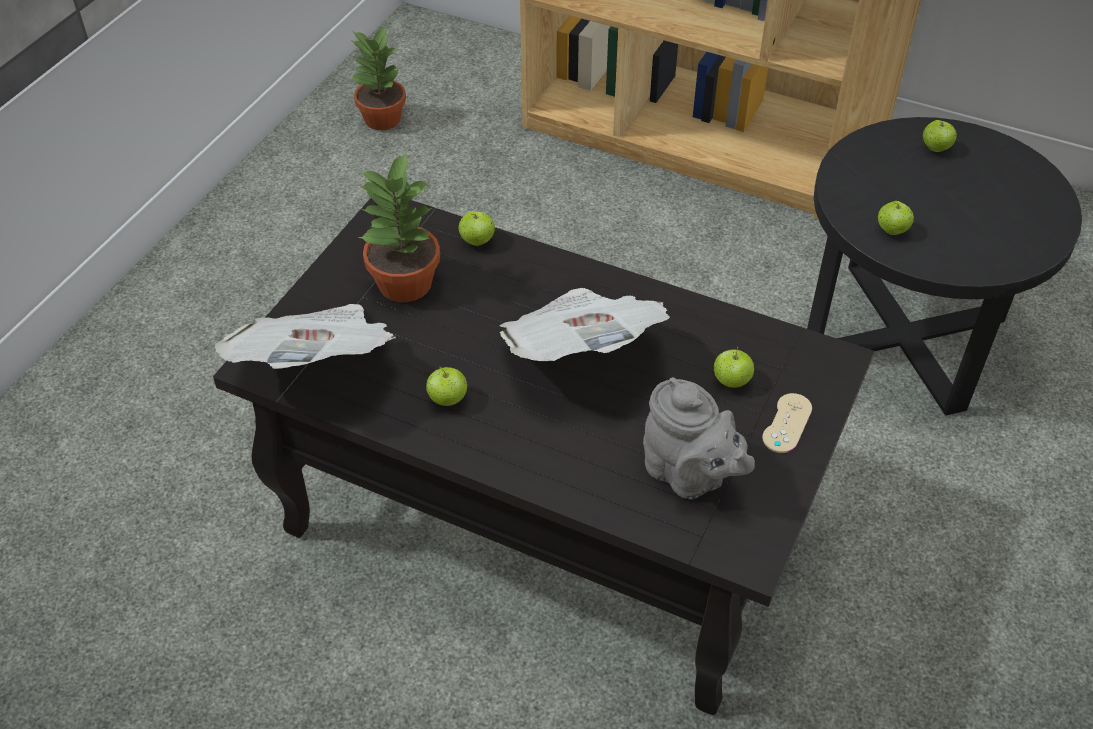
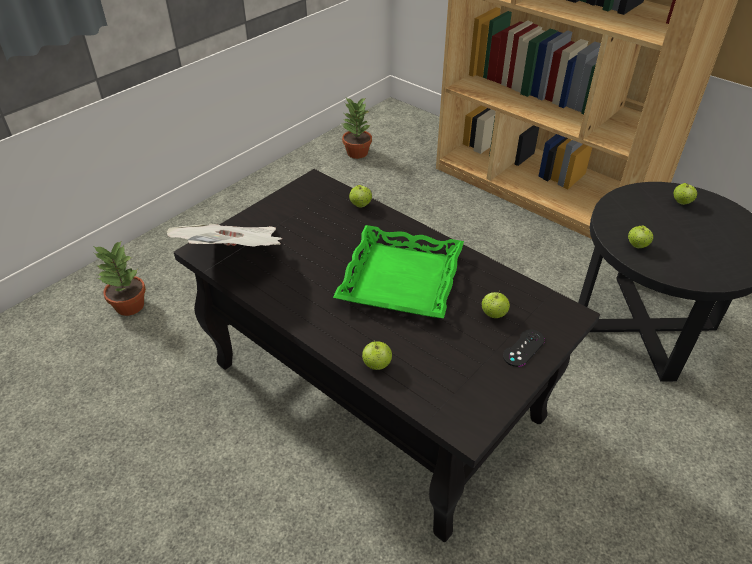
camera: 15 degrees right, 5 degrees down
potted plant [358,152,440,302] -> potted plant moved to [94,240,146,316]
apple [426,367,468,406] -> apple moved to [362,341,392,370]
newspaper [500,288,670,361] -> green tray [333,225,464,318]
grey teapot [643,377,755,500] -> none
beige game controller [762,393,812,453] -> black game controller [503,329,545,367]

